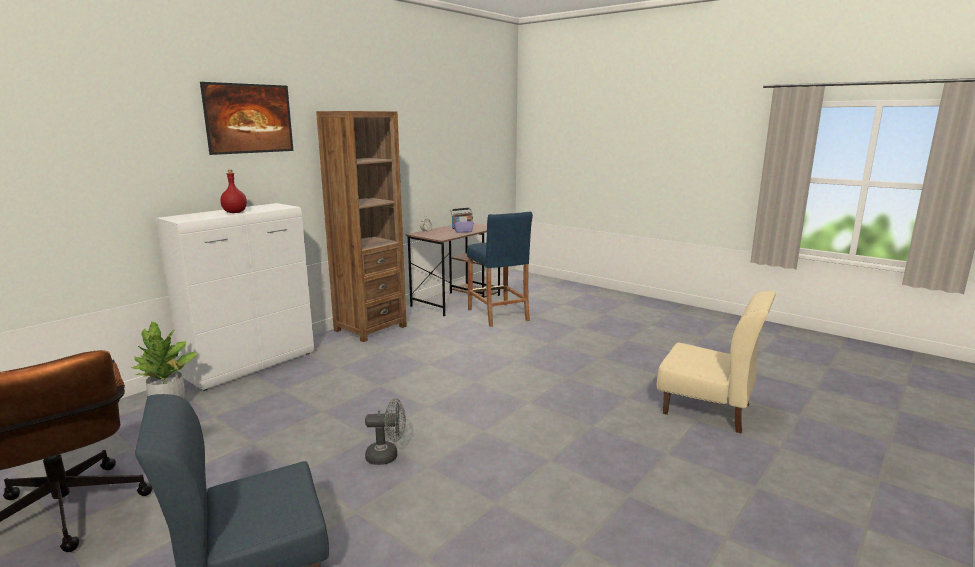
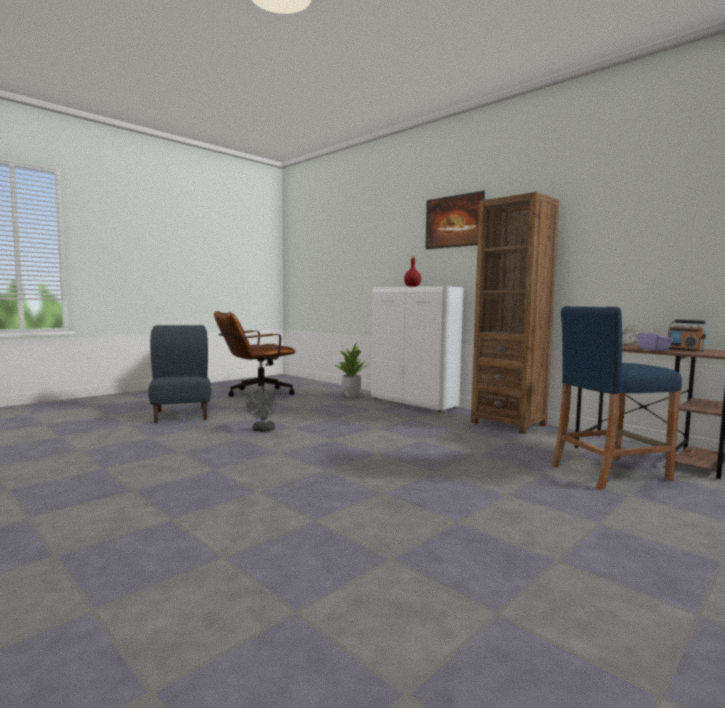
camera: 95 degrees right, 10 degrees down
beige chair [657,291,776,434] -> none

